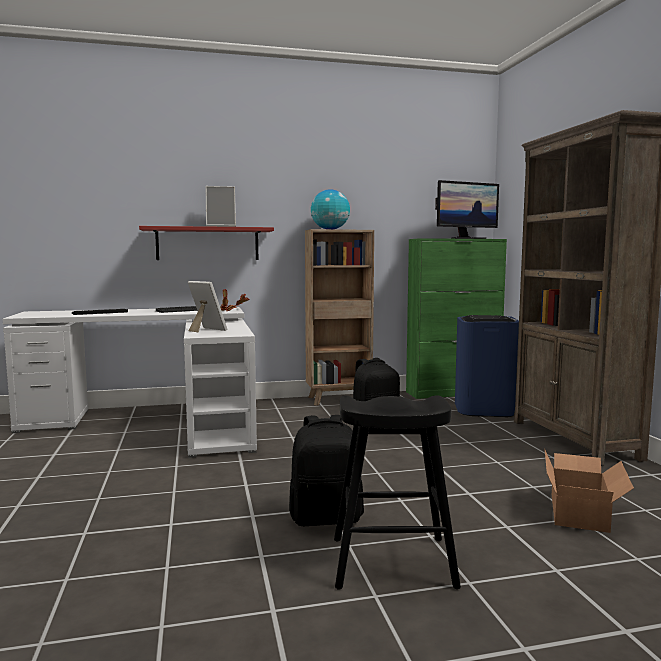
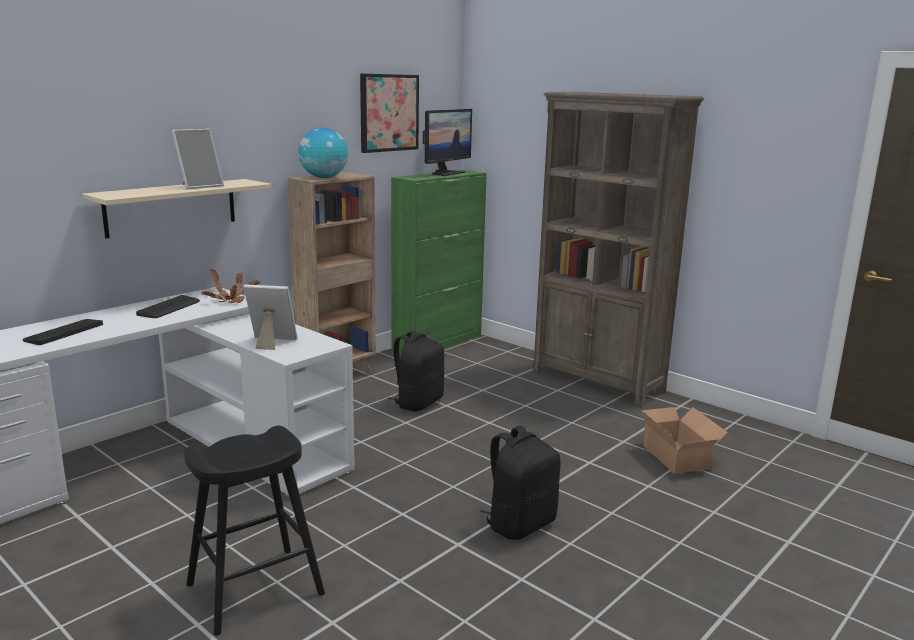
camera: 35 degrees left, 10 degrees up
red shelf [139,226,274,260] -> beige shelf [82,179,271,238]
black stool [334,395,461,590] -> black stool moved to [184,426,325,636]
blue trash can [455,315,519,417] -> none
none -> picture [360,74,419,153]

